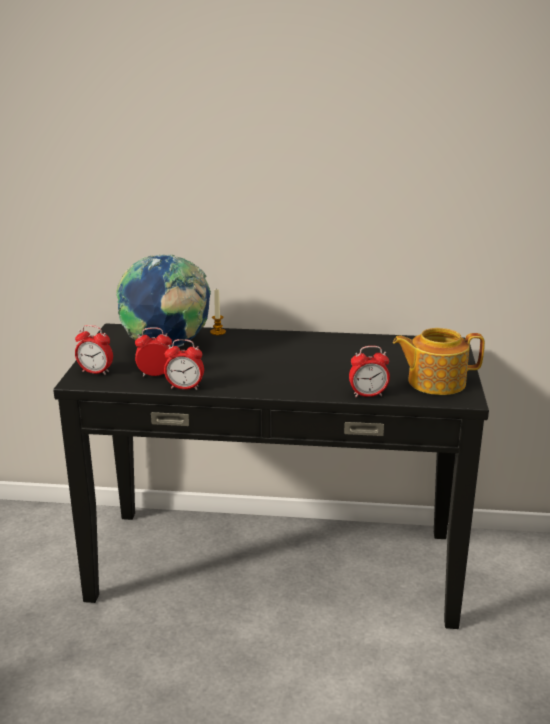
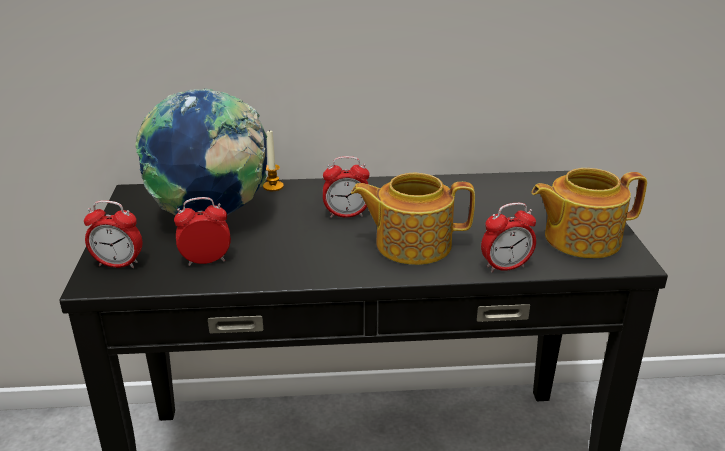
camera: 10 degrees left, 5 degrees up
alarm clock [164,339,204,390] -> alarm clock moved to [323,156,370,218]
none -> teapot [351,173,475,265]

